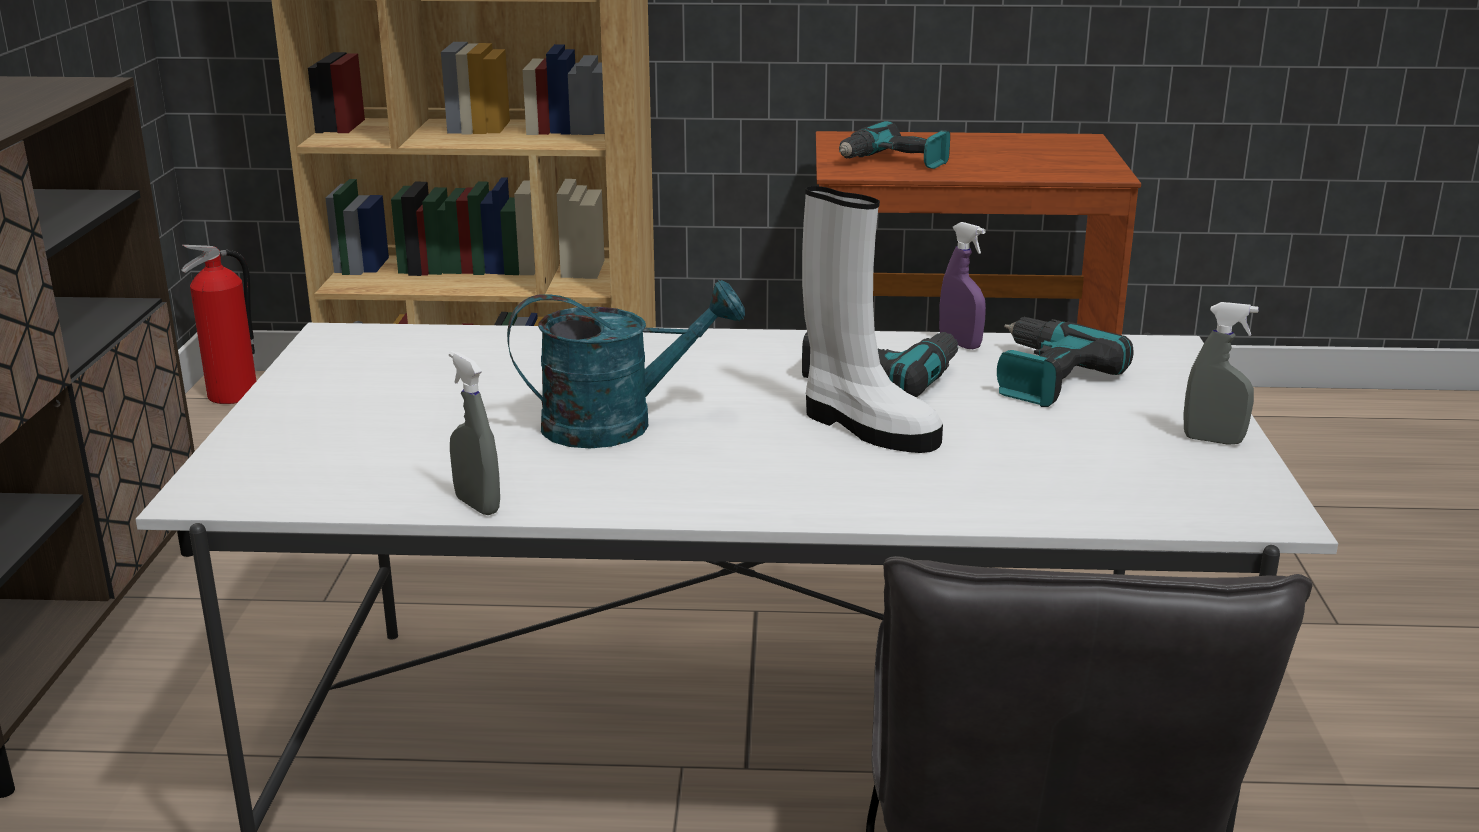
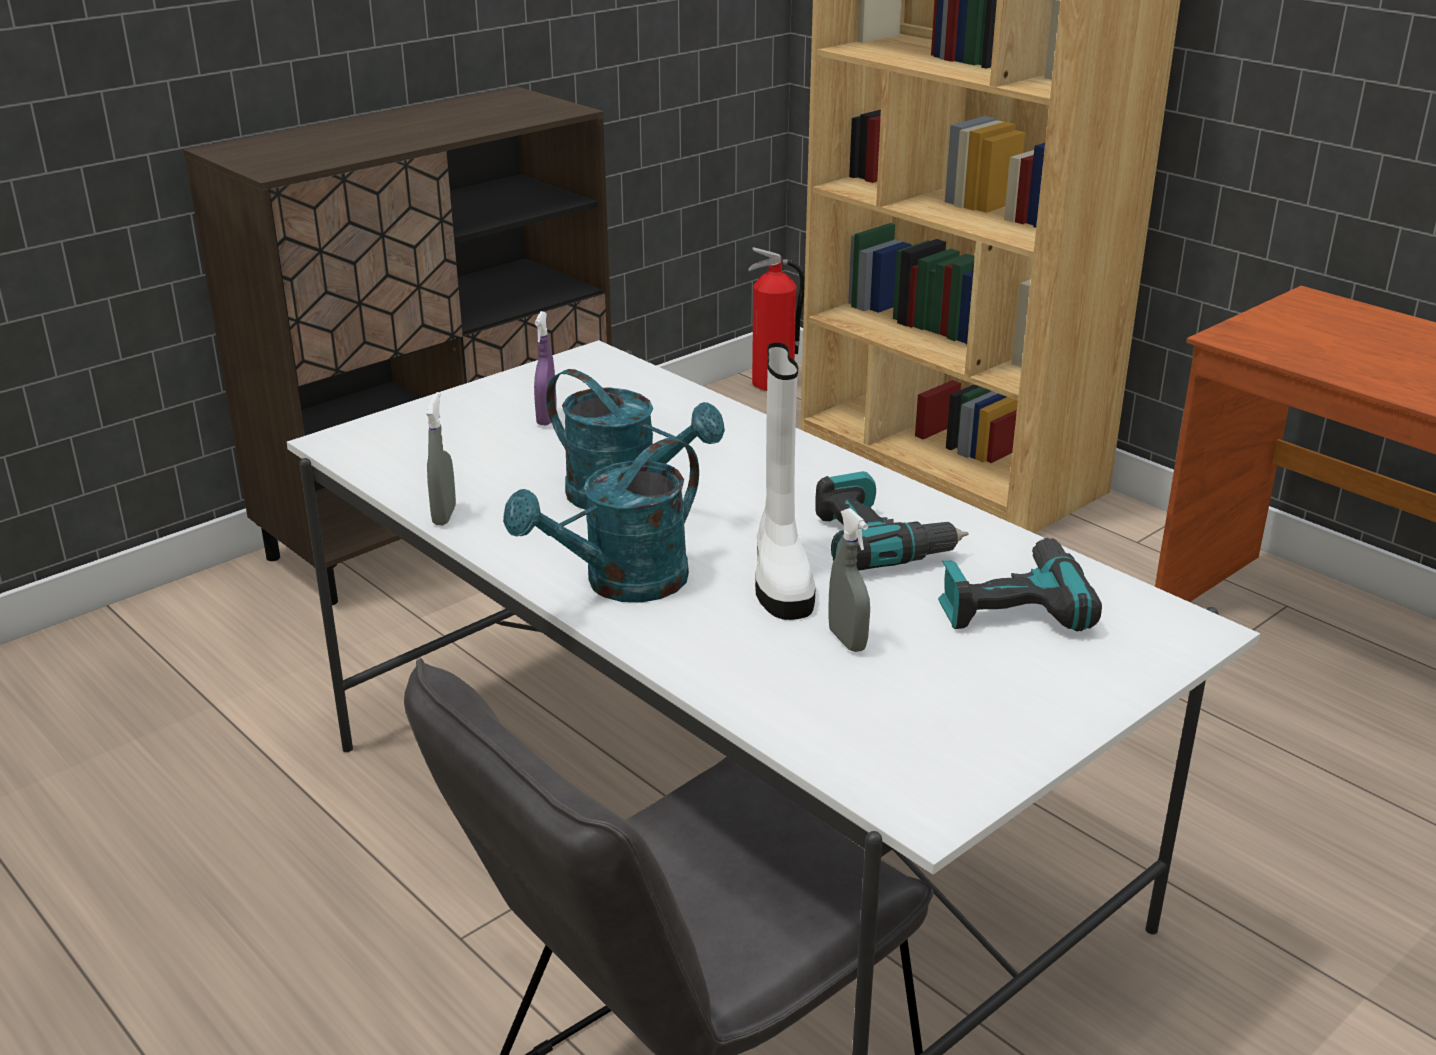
camera: 45 degrees right, 5 degrees up
power drill [839,121,950,169] -> none
purple spray bottle [939,222,986,349] -> purple spray bottle moved to [534,311,556,425]
grey spray bottle [1183,302,1259,445] -> grey spray bottle moved to [828,508,870,652]
none -> turquoise watering can [503,438,699,603]

